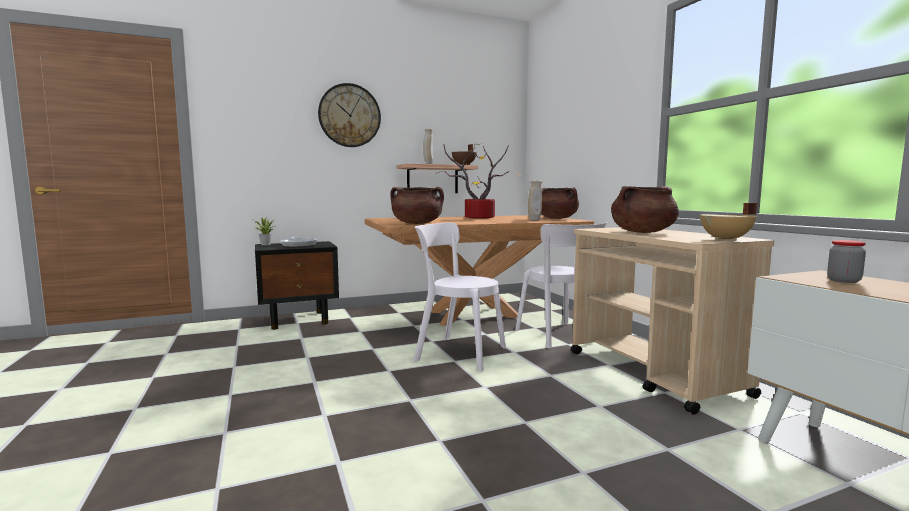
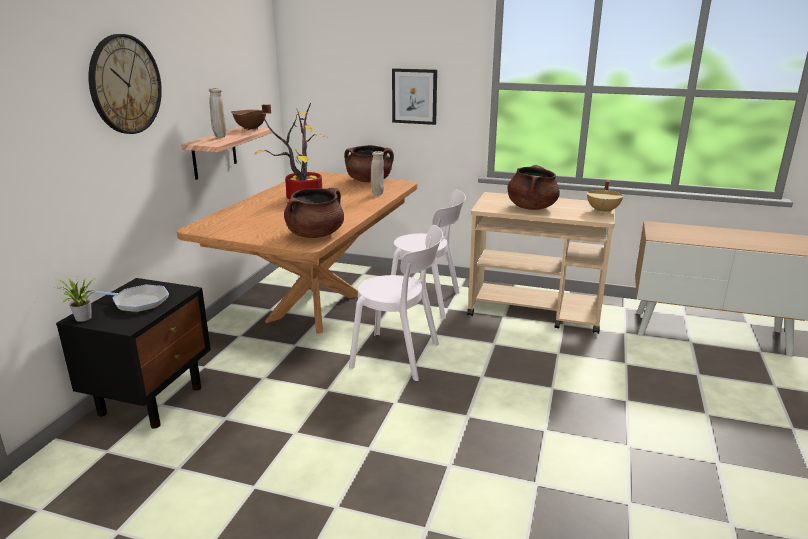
camera: 50 degrees left, 15 degrees up
white chair [414,222,506,371] -> white chair turned 135 degrees counterclockwise [349,225,443,381]
jar [827,240,866,283] -> none
none -> picture [392,68,437,125]

